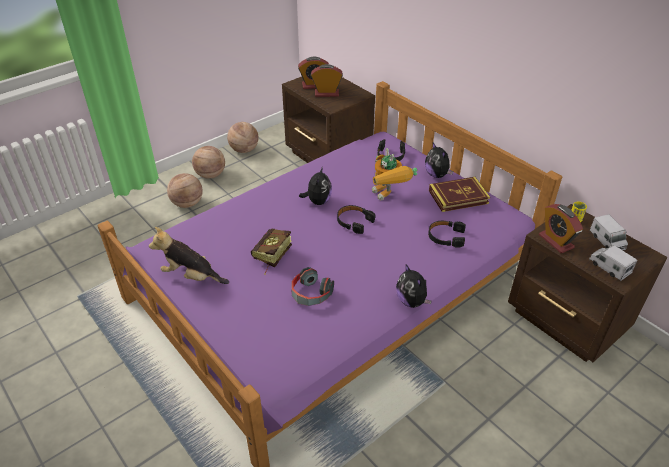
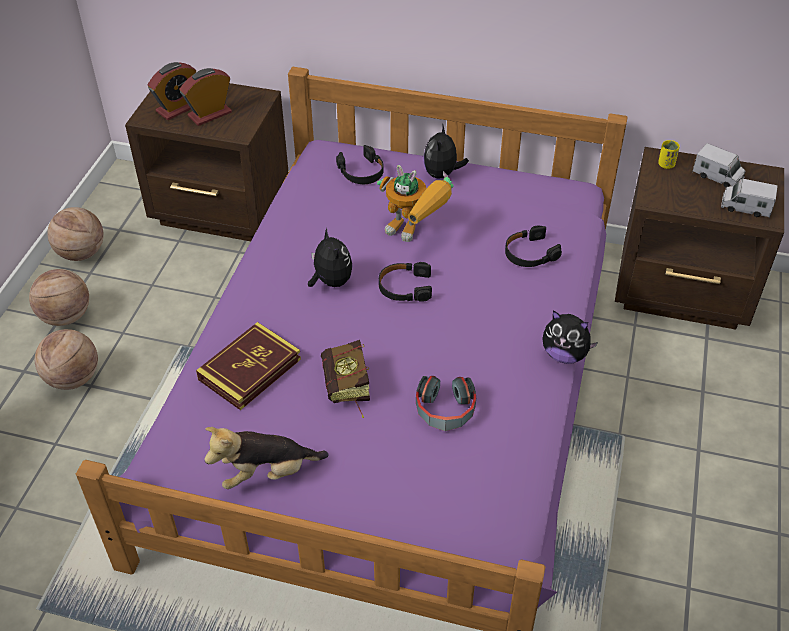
camera: 35 degrees left, 5 degrees up
plush toy [425,143,453,178] -> plush toy turned 75 degrees clockwise [423,123,469,178]
book [429,177,490,212] -> book moved to [196,322,301,410]
alarm clock [539,204,583,253] -> none

